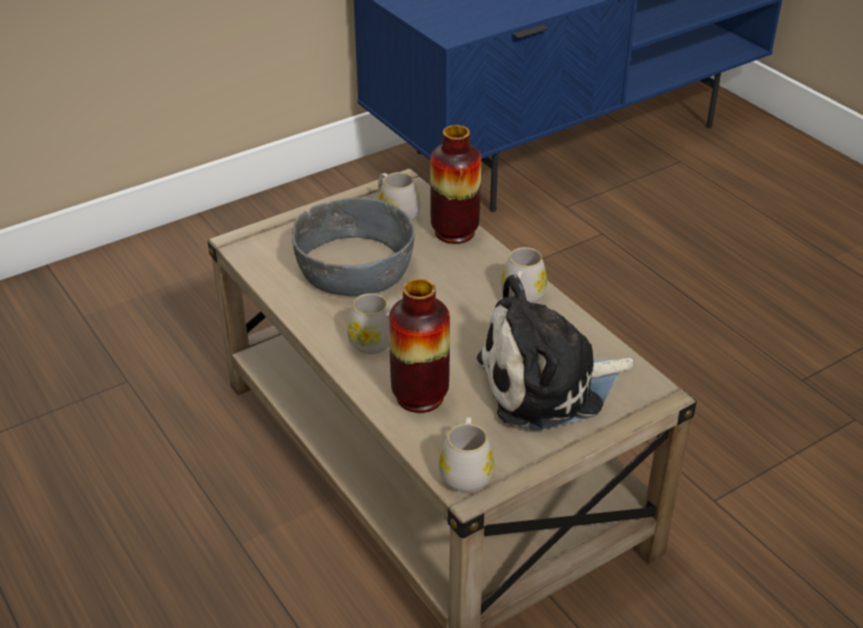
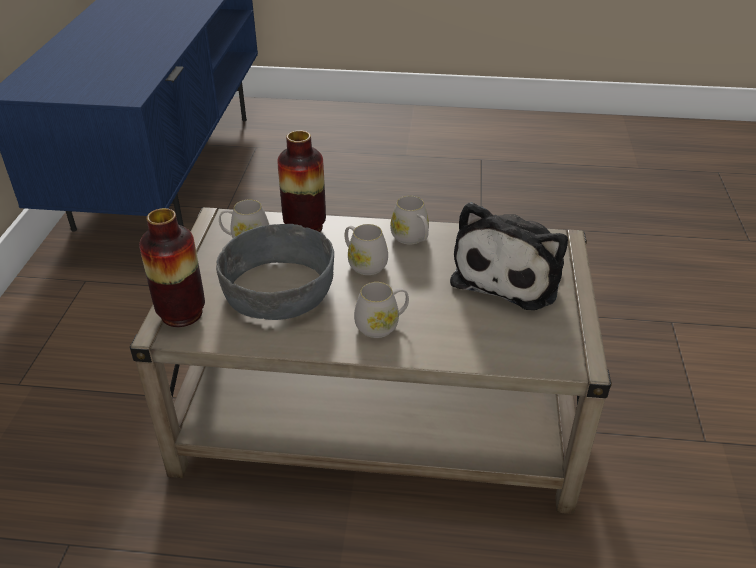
camera: 50 degrees left, 0 degrees up
vase [389,279,450,413] -> vase moved to [139,208,205,327]
white mug [439,417,494,492] -> white mug moved to [345,224,388,275]

